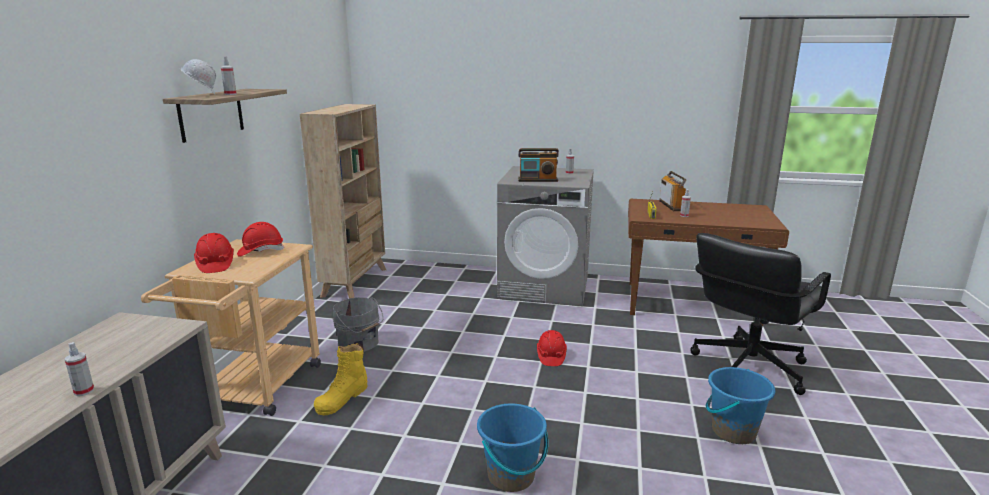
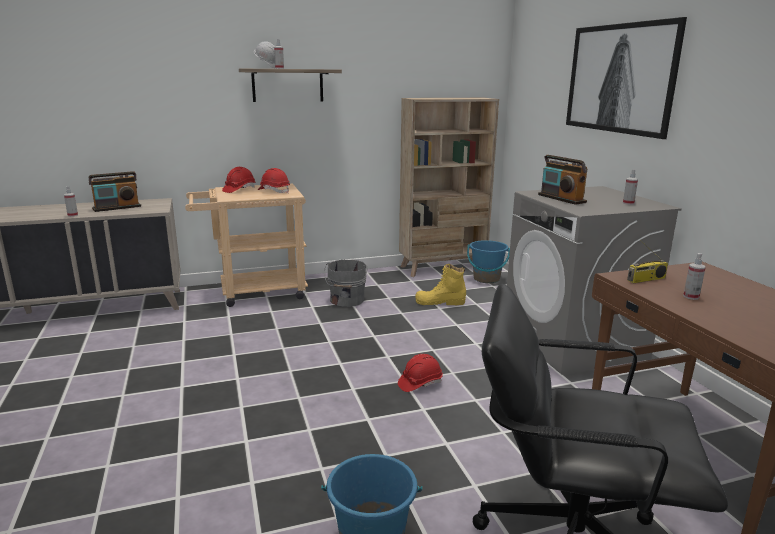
camera: 60 degrees right, 0 degrees up
yellow boot [314,343,368,415] -> yellow boot moved to [415,264,466,306]
blue bucket [477,403,548,492] -> blue bucket moved to [467,240,510,283]
radio [659,171,686,211] -> radio moved to [89,171,141,212]
none -> picture [566,17,687,139]

